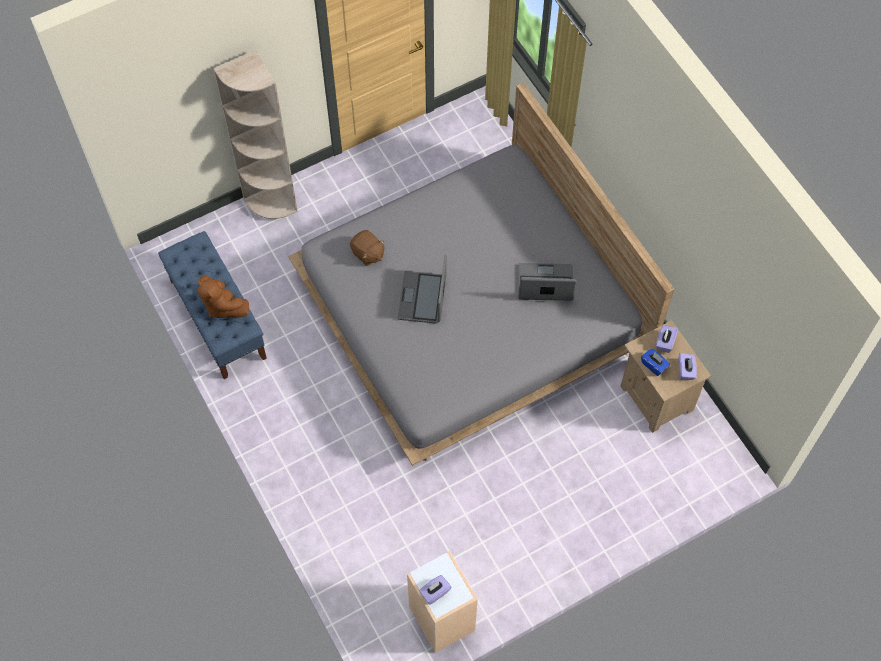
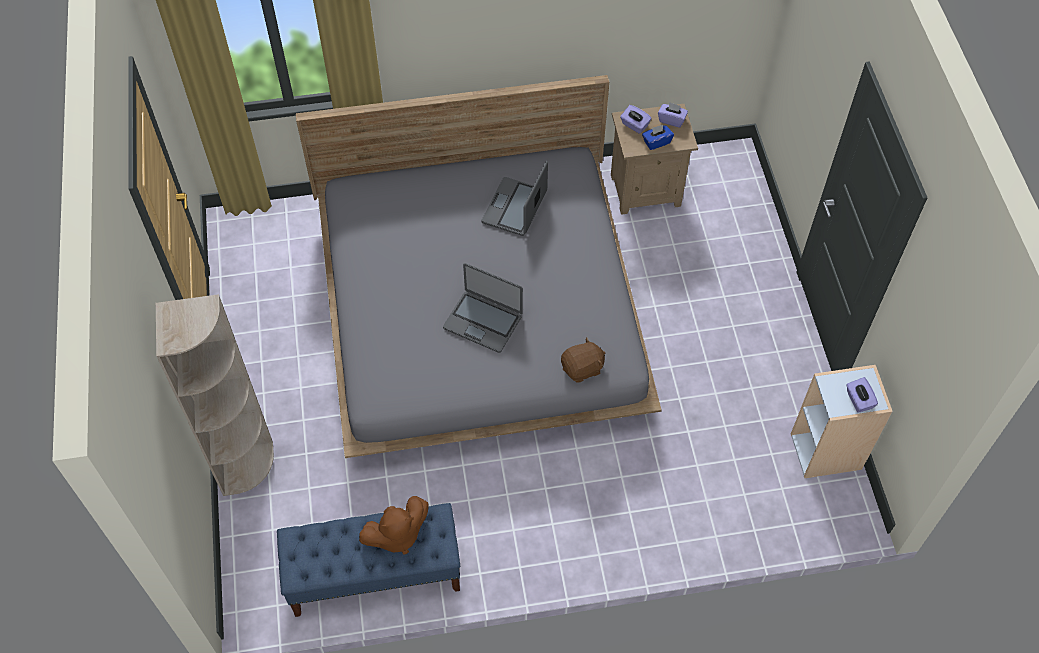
camera: 70 degrees left, 5 degrees down
brown plush toy [350,230,385,266] -> brown plush toy moved to [561,337,606,383]

